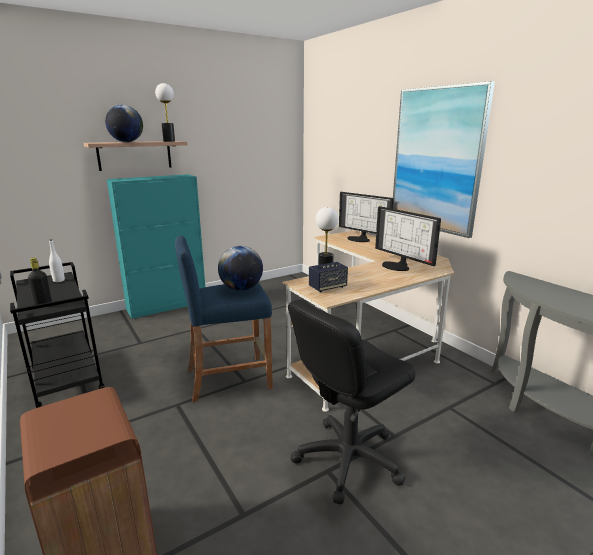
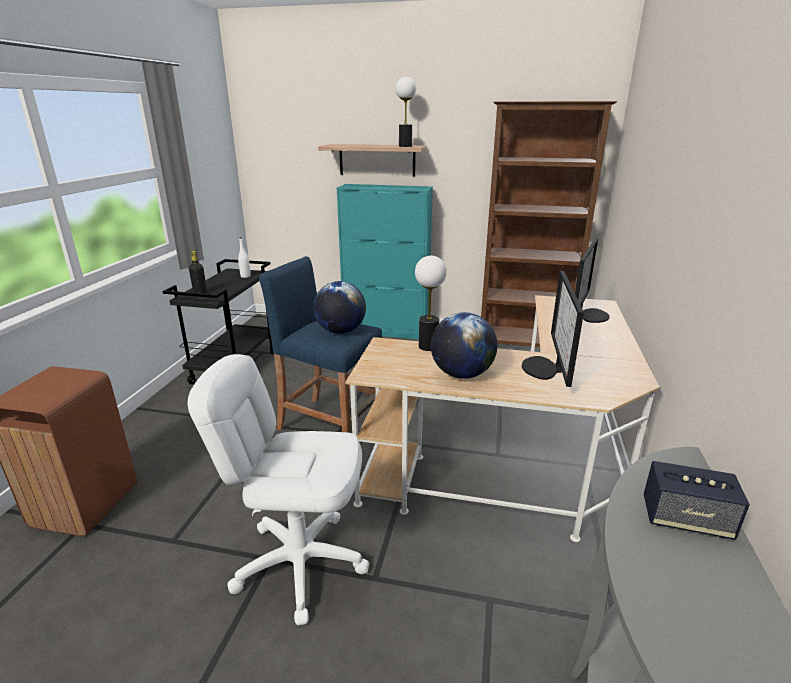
camera: 45 degrees right, 5 degrees up
globe [105,105,143,142] -> globe moved to [431,312,497,379]
black office chair [288,299,415,505] -> white office chair [188,354,369,626]
speaker [309,262,348,292] -> speaker moved to [644,461,750,540]
monitor [339,192,394,242] -> monitor turned 150 degrees counterclockwise [575,238,609,323]
picture [393,81,495,238] -> none
none -> brown bookcase [481,101,617,347]

